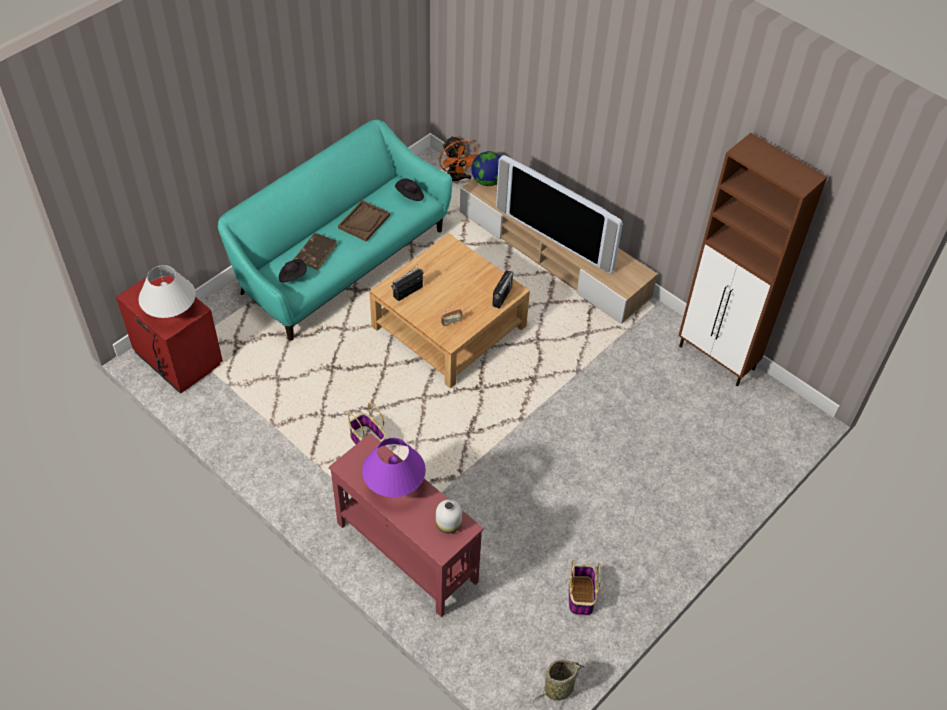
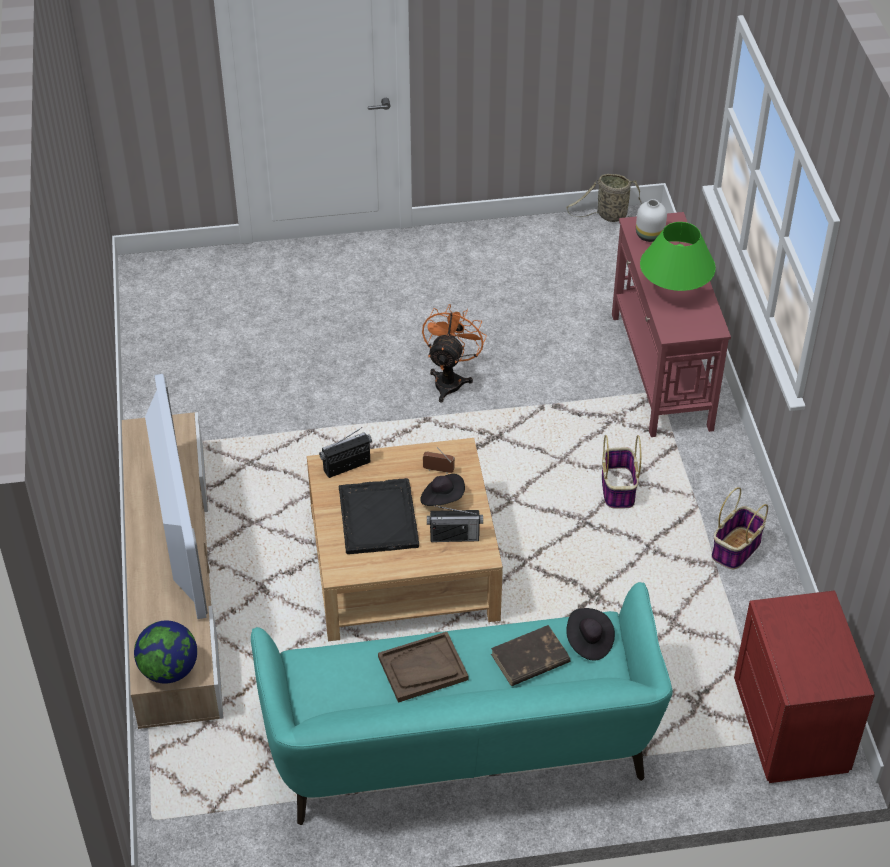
camera: 140 degrees left, 5 degrees down
white table lamp [138,265,196,318] -> none
purple table lamp [362,438,426,497] -> green table lamp [640,222,716,291]
black hat [395,178,424,201] -> black hat moved to [420,474,465,506]
orange fan [439,136,479,183] -> orange fan moved to [422,304,487,403]
basket [569,560,601,616] -> basket moved to [711,487,768,569]
brown cabinet [678,133,827,387] -> none
none -> black tray [338,478,419,554]

